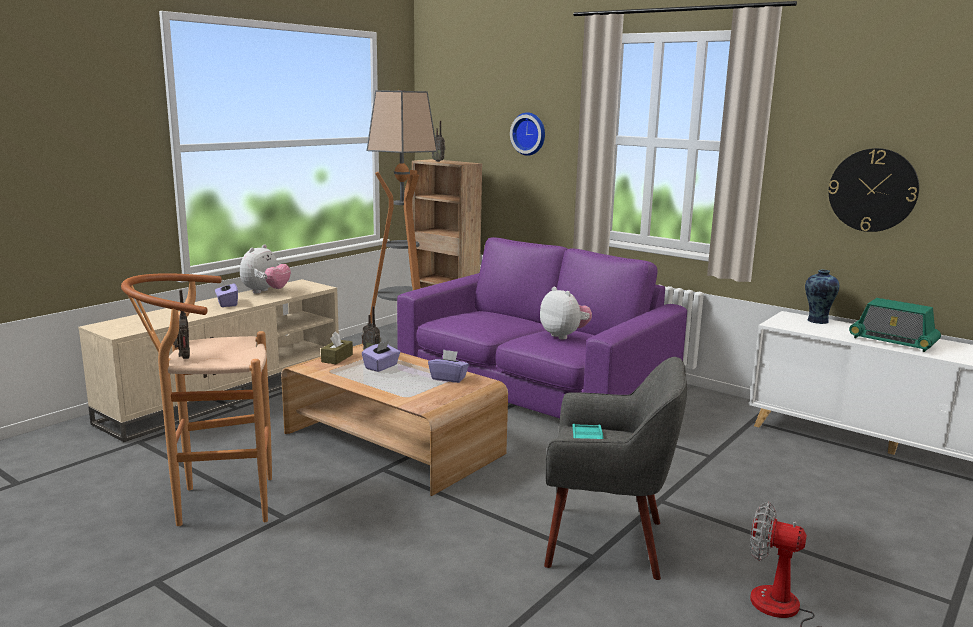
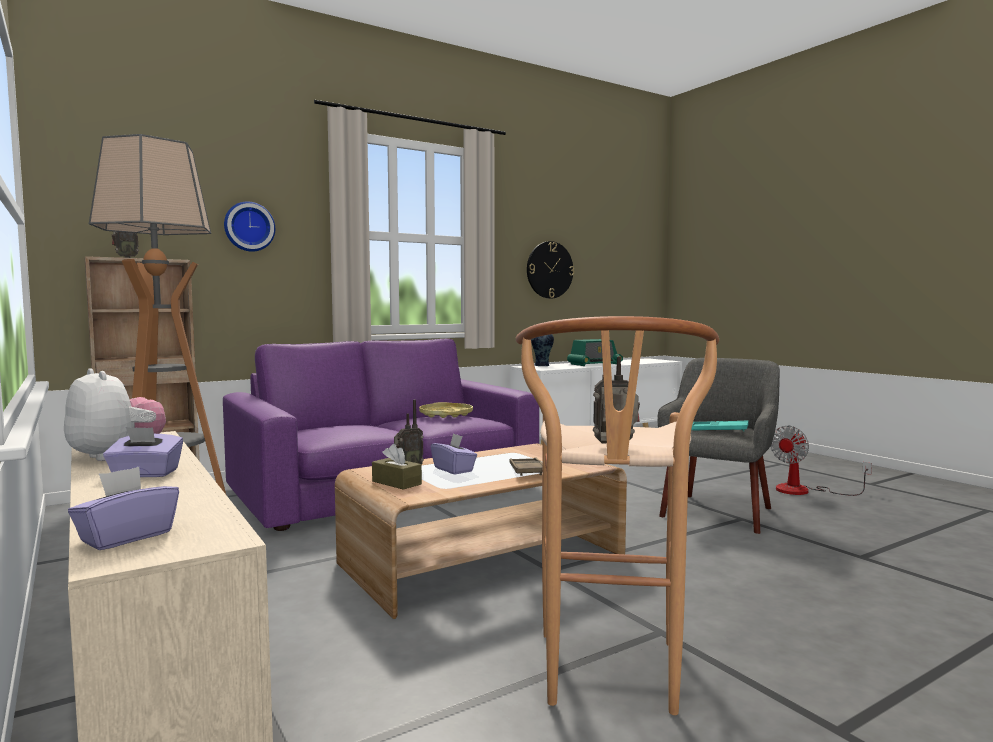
camera: 70 degrees left, 10 degrees down
purple tissue box [428,349,469,383] -> purple tissue box moved to [68,467,179,550]
plush toy [540,287,592,340] -> yellow tray [419,402,473,418]
none -> brown tray [510,457,542,476]

